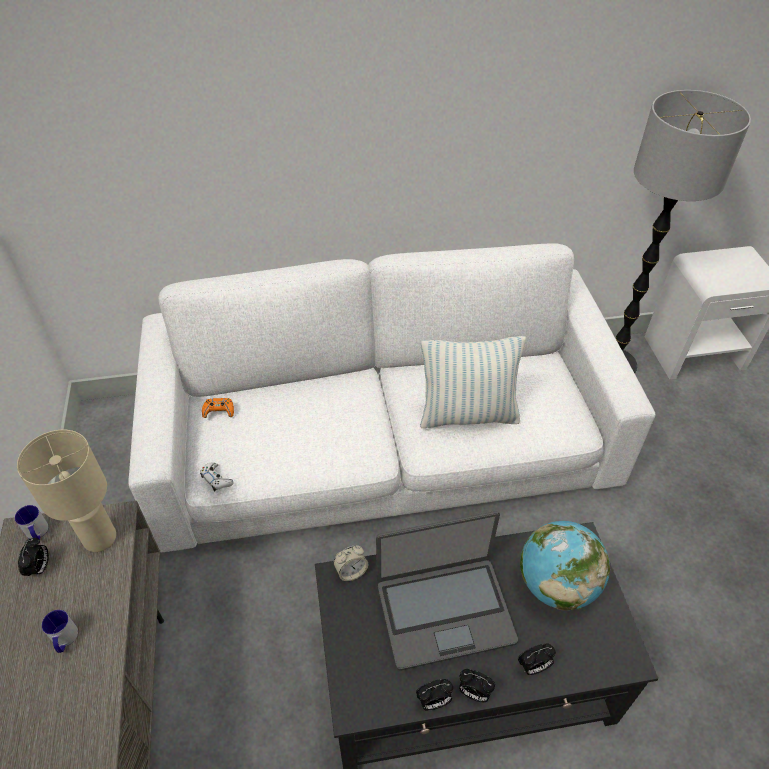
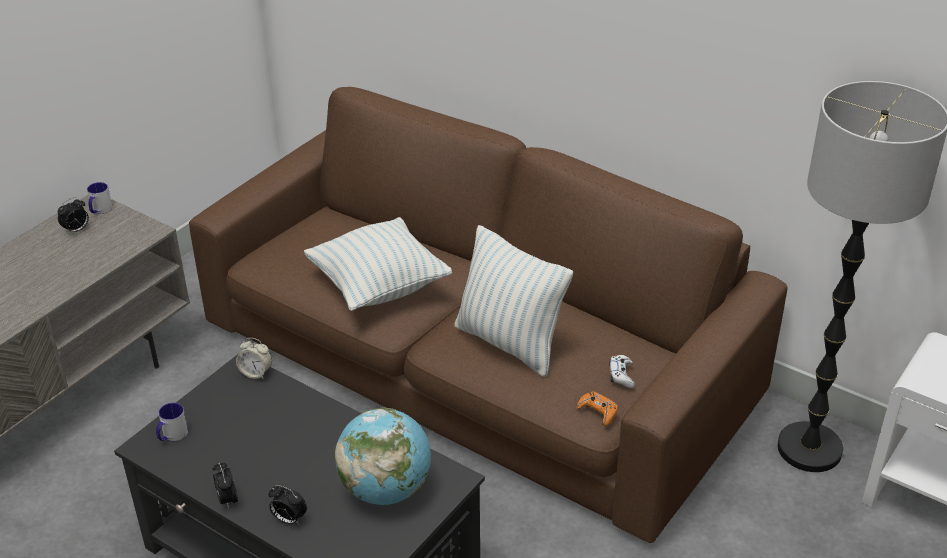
camera: 45 degrees right, 10 degrees down
beige table lamp [17,430,116,552] -> none
mug [42,610,78,653] -> mug moved to [156,403,188,441]
white sofa [129,243,656,552] -> brown sofa [189,87,788,543]
white game controller [200,463,234,491] -> white game controller moved to [609,355,635,388]
orange game controller [202,398,234,418] -> orange game controller moved to [576,392,618,426]
laptop [376,511,518,671] -> none
alarm clock [416,679,453,711] -> none
none -> pillow [304,217,452,311]

